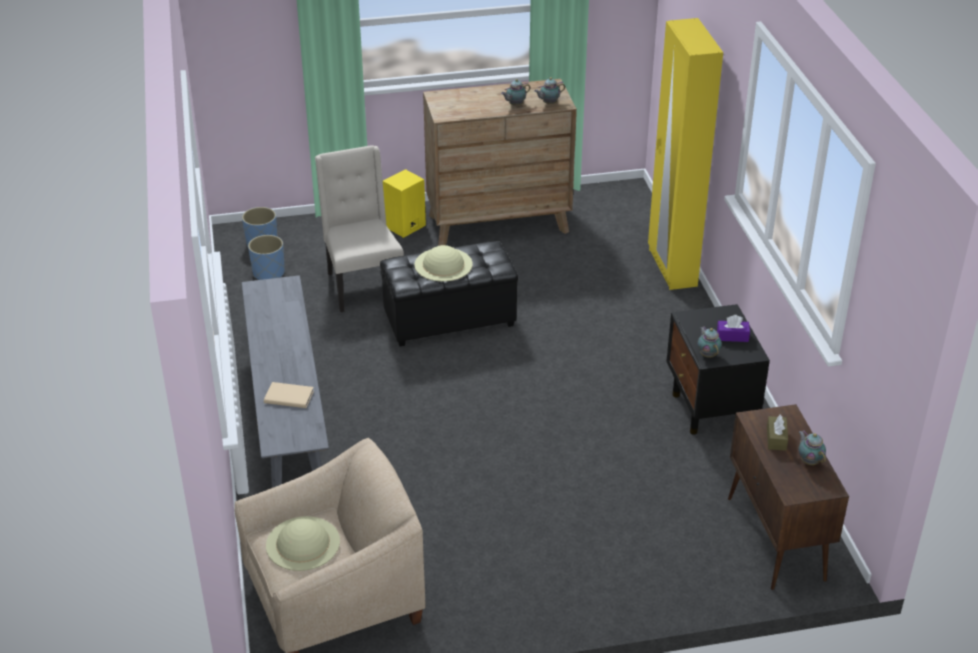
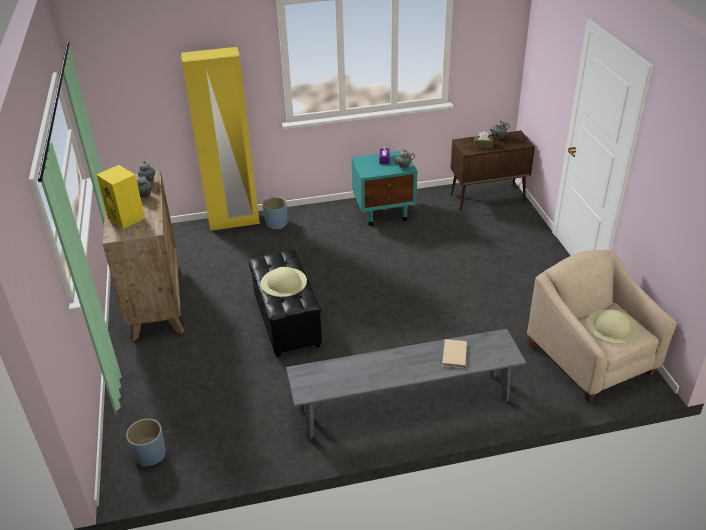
camera: 90 degrees left, 0 degrees up
blue planter [248,235,285,280] -> blue planter moved to [263,197,288,229]
beige chair [315,145,404,312] -> none
yellow speaker [383,169,426,238] -> yellow speaker moved to [96,165,145,229]
black nightstand [666,304,770,435] -> turquoise nightstand [351,151,417,226]

